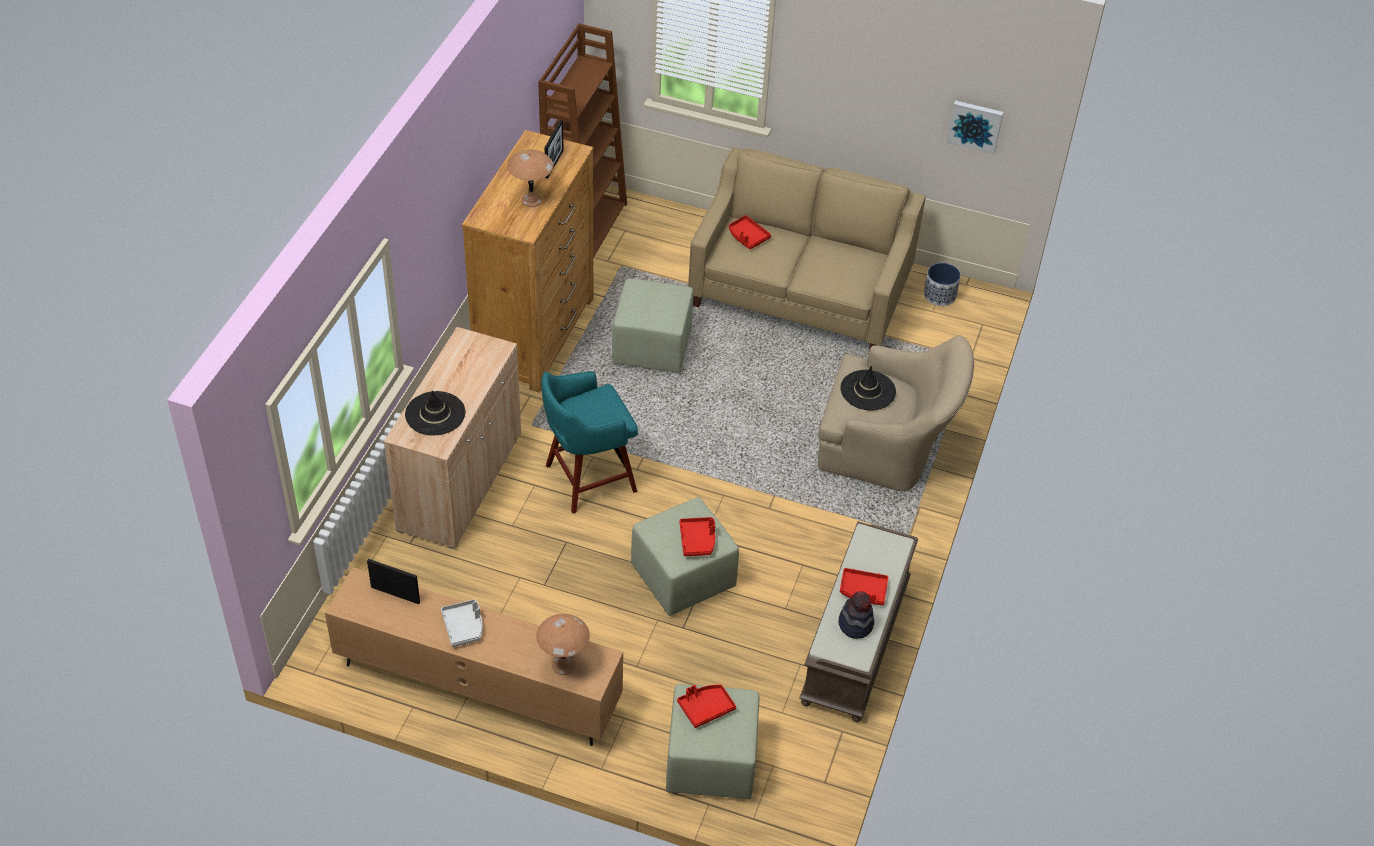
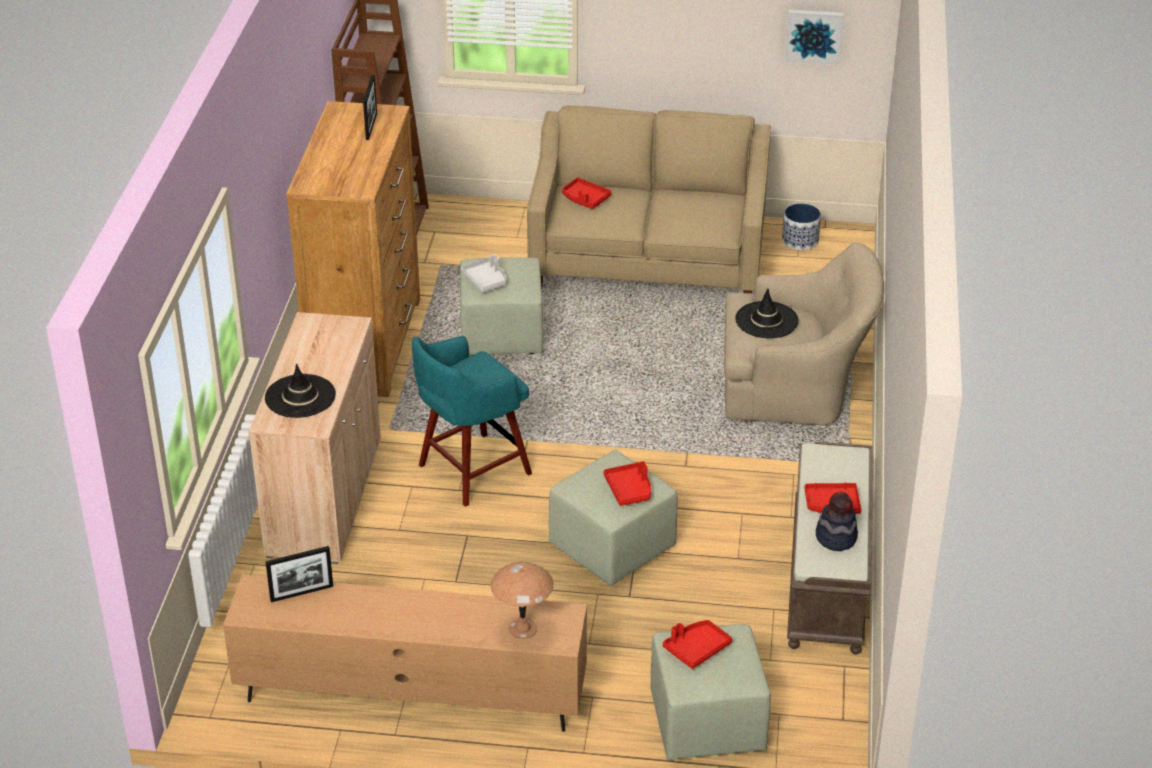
camera: 10 degrees left, 10 degrees down
picture frame [367,559,420,604] -> picture frame turned 150 degrees clockwise [265,546,333,602]
grey tray [441,599,482,647] -> grey tray moved to [461,254,506,293]
brown table lamp [507,149,554,207] -> none

